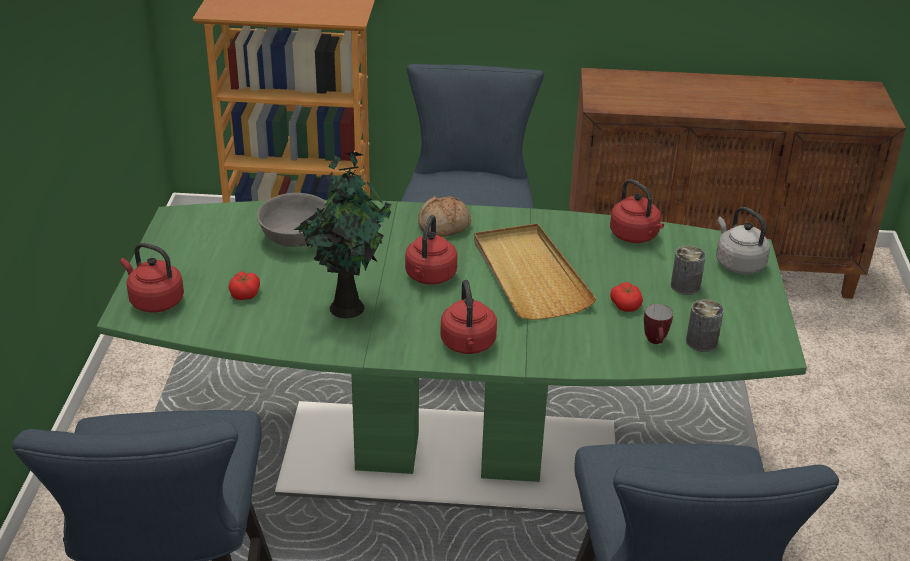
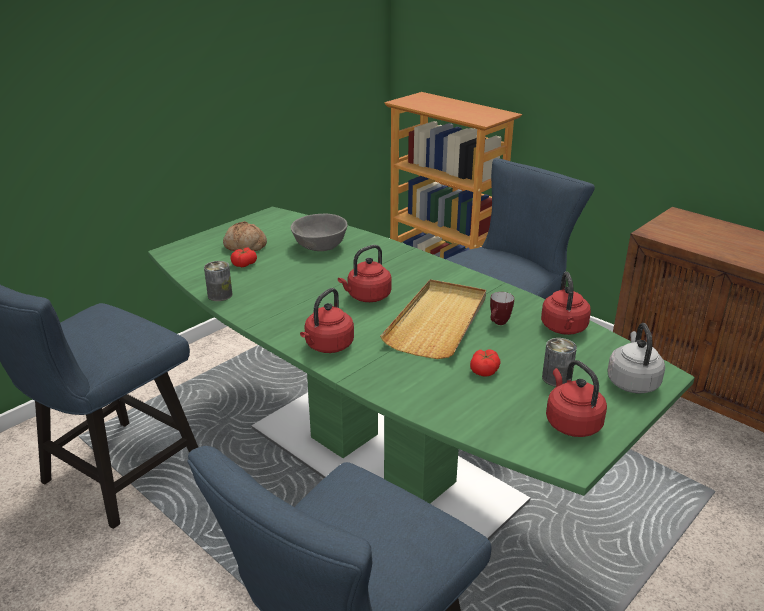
camera: 40 degrees right, 5 degrees down
red kettle [121,243,184,313] -> red kettle moved to [546,360,607,437]
potted plant [294,150,391,318] -> none
bread [418,196,471,237] -> bread moved to [223,221,267,251]
mug [644,304,673,344] -> mug moved to [490,292,514,325]
can [686,299,724,352] -> can moved to [204,261,232,301]

